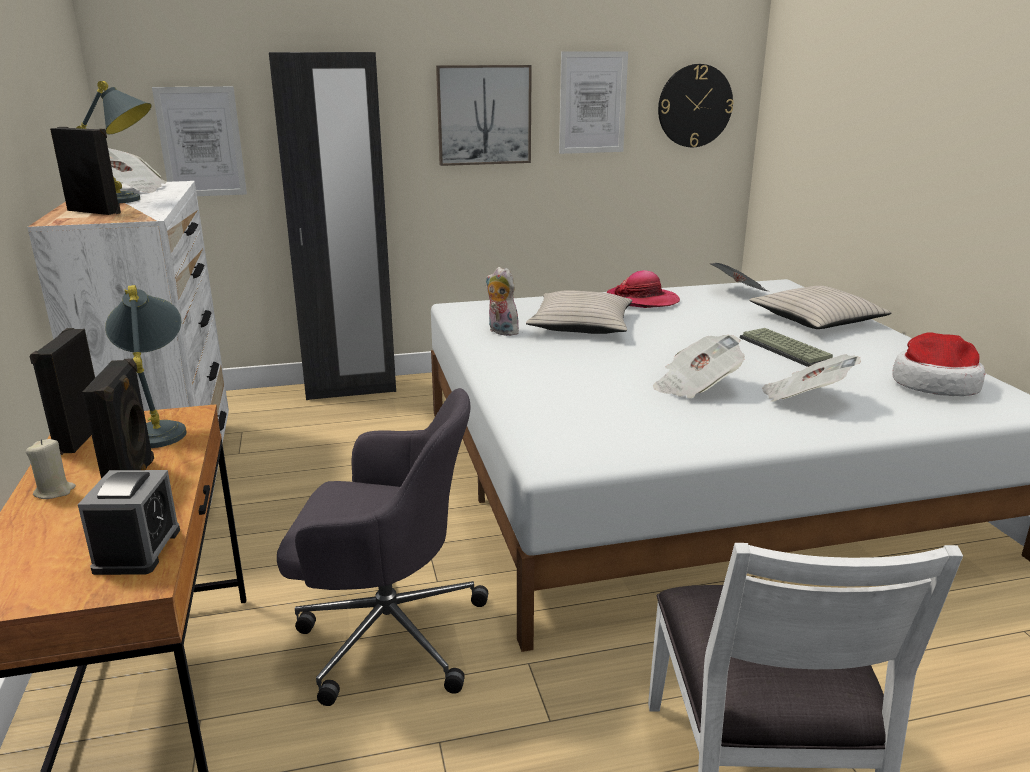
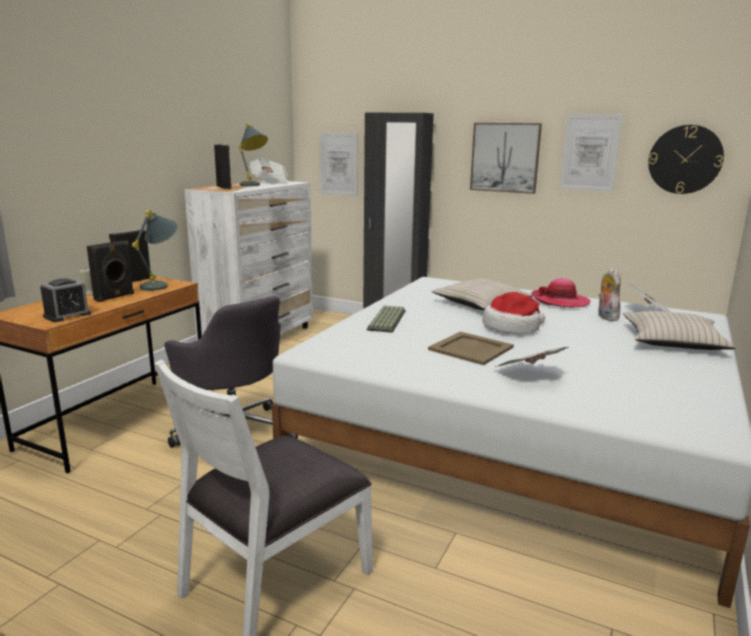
camera: 40 degrees right, 5 degrees down
plush toy [486,267,519,336] -> plush toy moved to [598,268,621,321]
newspaper [653,335,745,398] -> beige tray [428,332,514,365]
keyboard [740,328,833,367] -> keyboard moved to [367,305,405,333]
hat [892,332,985,396] -> hat moved to [482,292,545,334]

